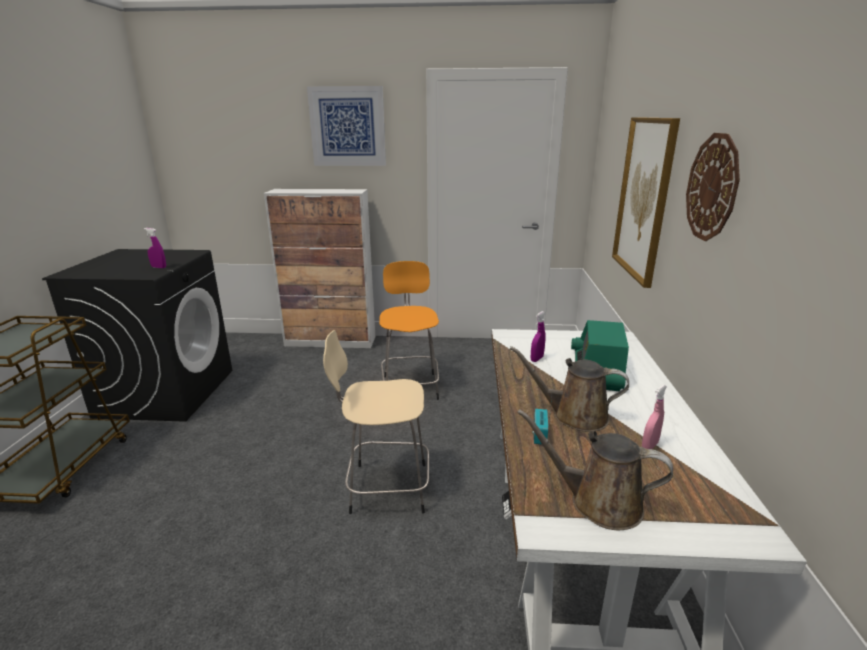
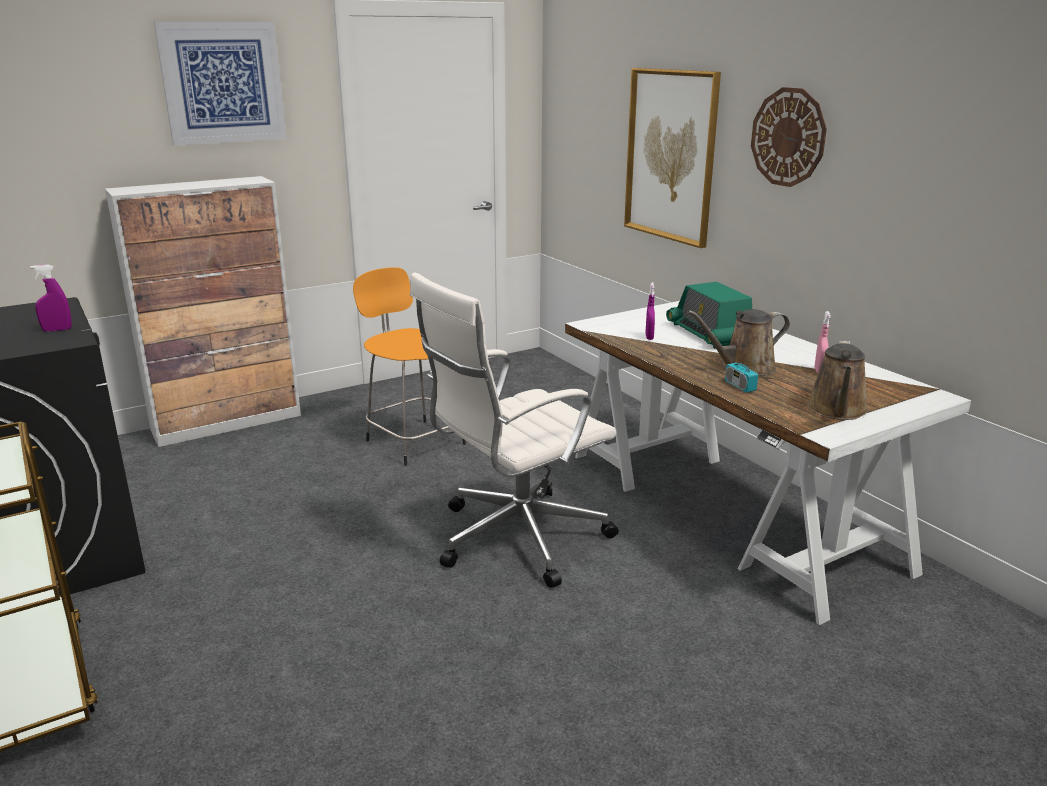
camera: 35 degrees left, 0 degrees up
beige stool [323,330,429,514] -> white office chair [410,273,619,588]
brown watering can [517,409,673,530] -> brown watering can turned 60 degrees counterclockwise [807,341,868,420]

